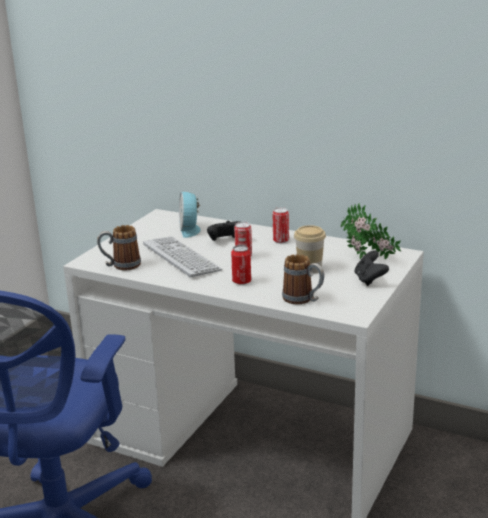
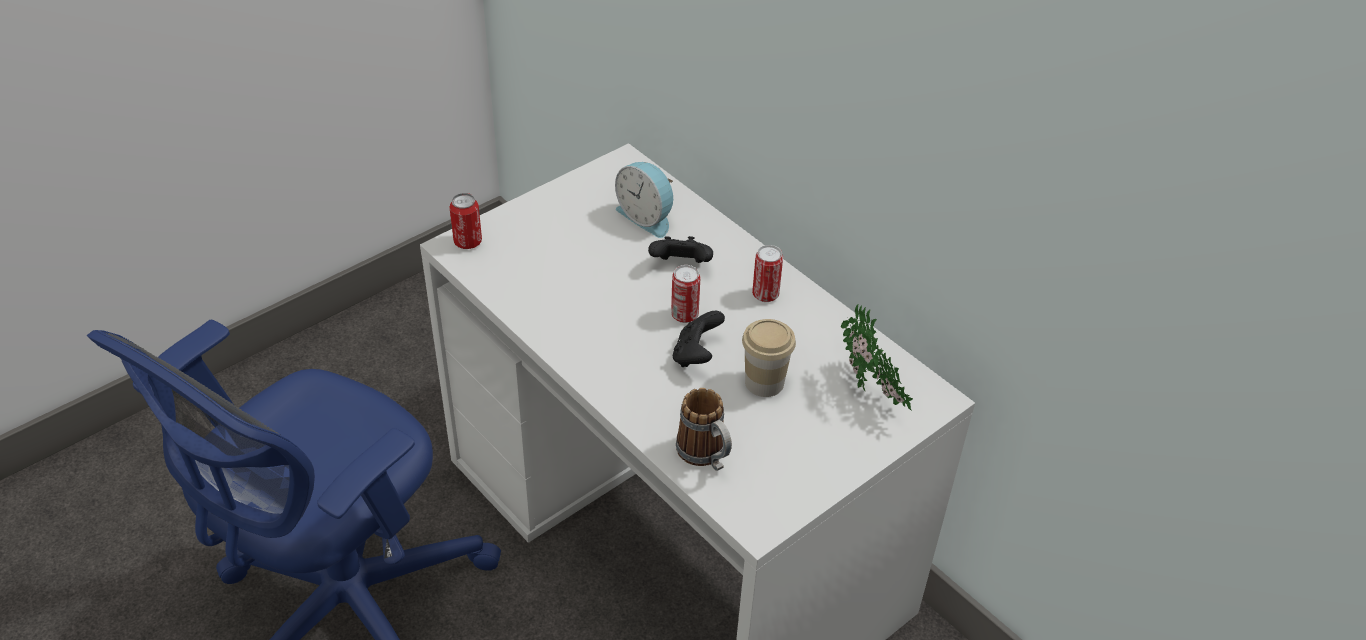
camera: 20 degrees right, 20 degrees up
mug [97,225,141,270] -> none
keyboard [143,236,223,278] -> none
alarm clock [179,192,201,238] -> alarm clock turned 60 degrees counterclockwise [615,162,673,238]
can [231,245,251,285] -> can moved to [449,193,482,249]
black game controller [354,250,389,286] -> black game controller moved to [673,311,725,367]

